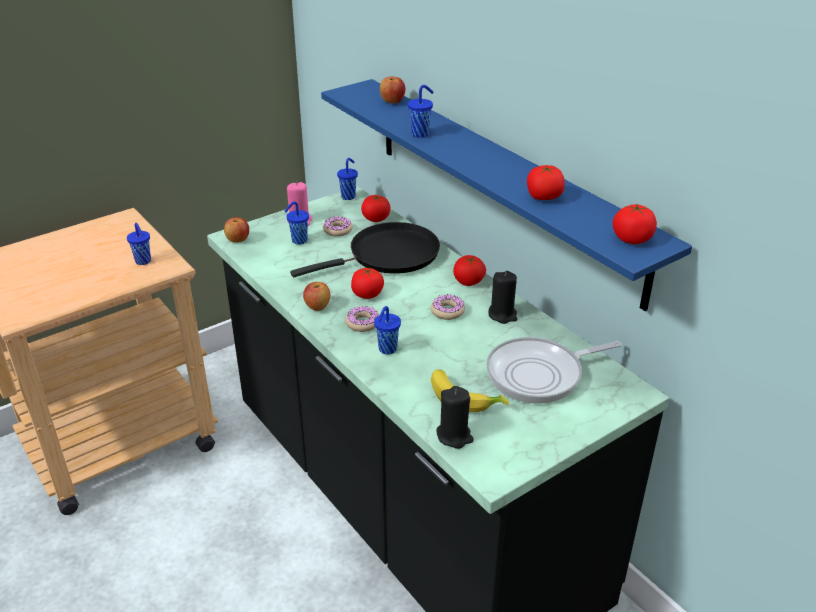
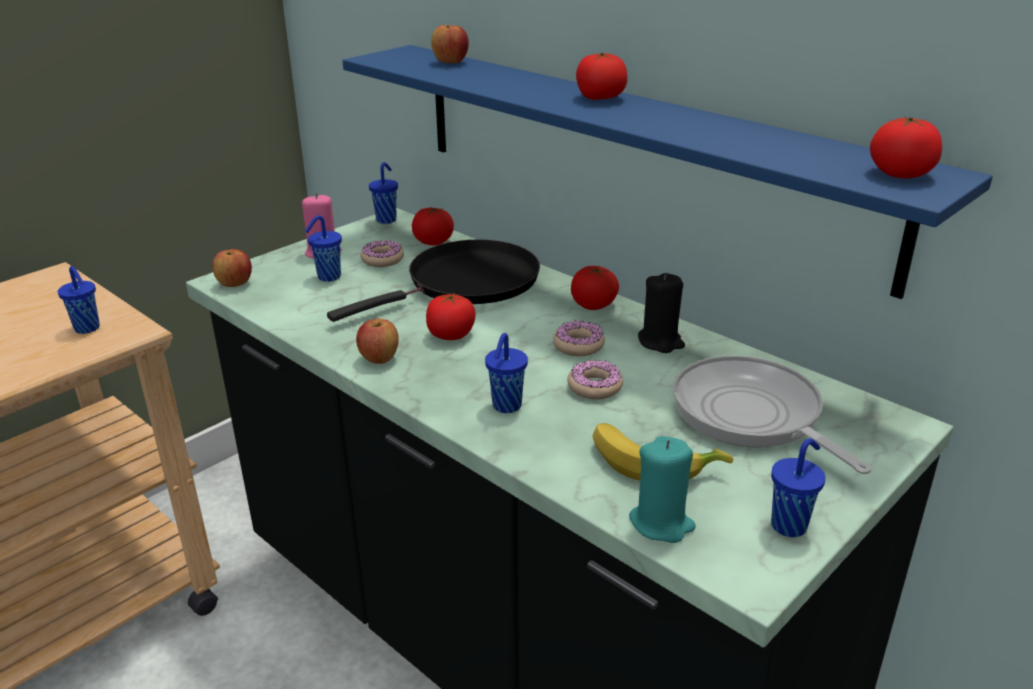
camera: 10 degrees left, 5 degrees down
donut [345,306,379,332] -> donut moved to [567,360,623,399]
blue cup [408,85,433,138] -> blue cup moved to [771,438,826,537]
black candle [436,386,474,449] -> turquoise candle [629,436,696,543]
frying pan [486,337,622,404] -> frying pan turned 90 degrees clockwise [673,355,872,474]
tomato [527,165,565,200] -> tomato moved to [576,53,627,100]

